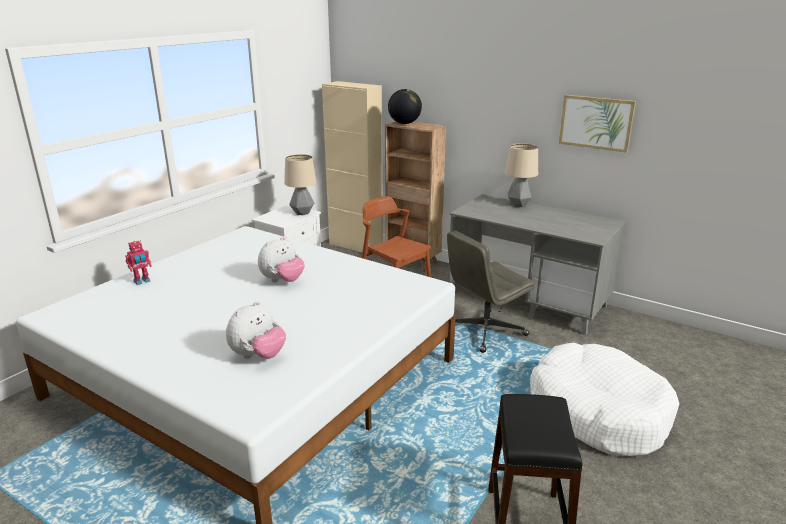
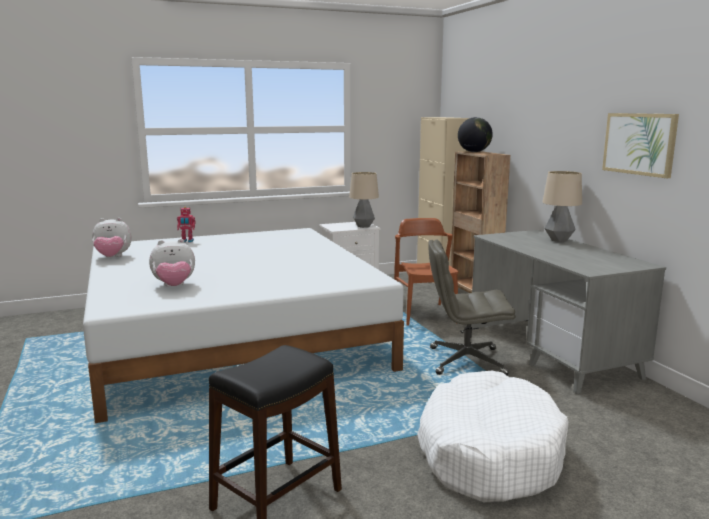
camera: 35 degrees right, 10 degrees down
plush toy [258,236,305,282] -> plush toy moved to [92,218,132,257]

